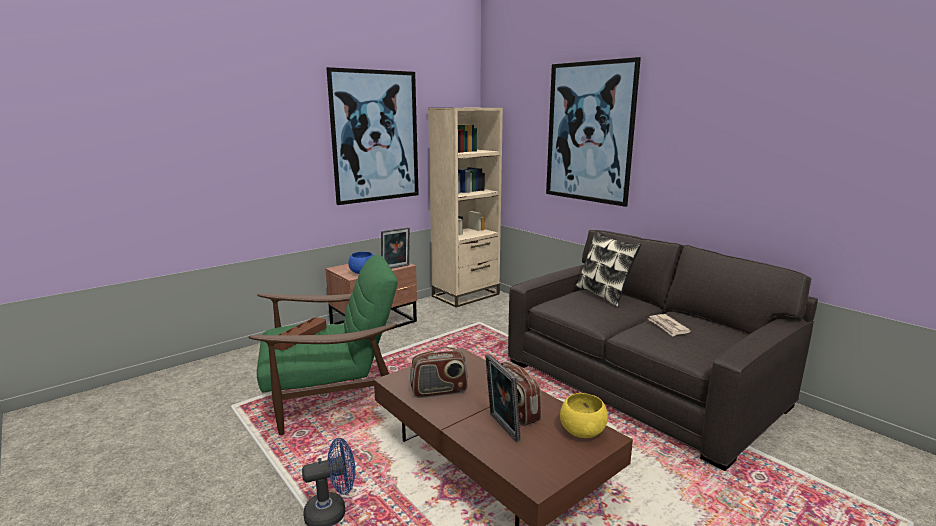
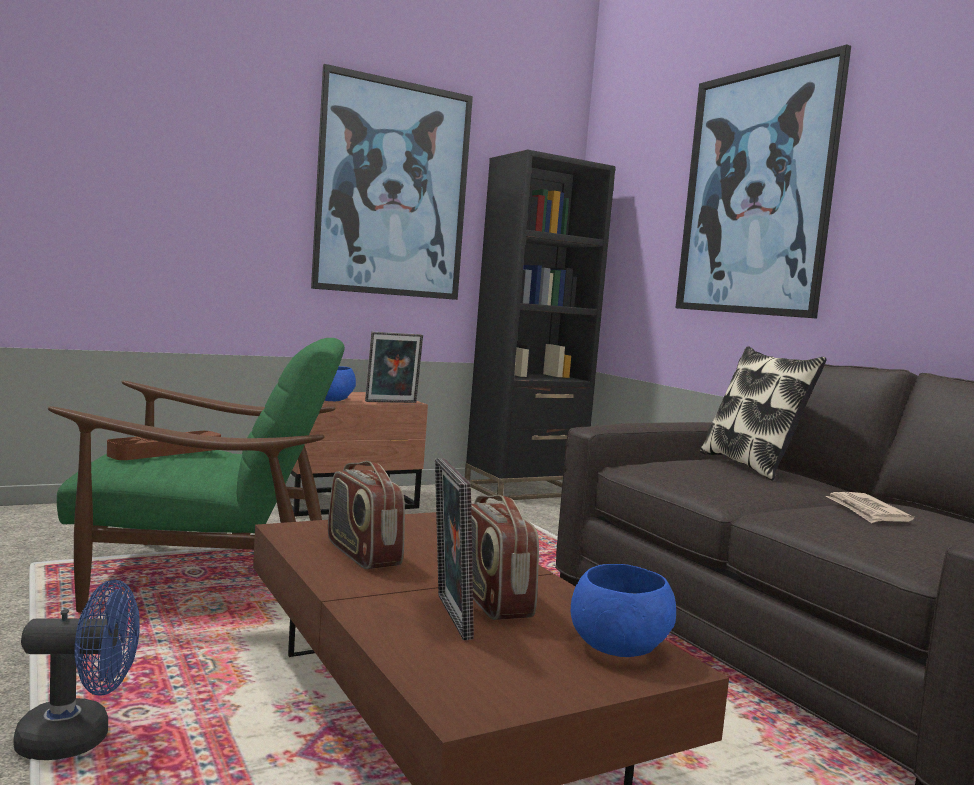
camera: 10 degrees right, 10 degrees down
radio [410,347,468,398] -> radio turned 60 degrees clockwise [328,461,405,569]
beige bookcase [428,108,503,307] -> black bookcase [465,149,616,501]
yellow bowl [560,393,608,438] -> blue bowl [571,564,676,657]

